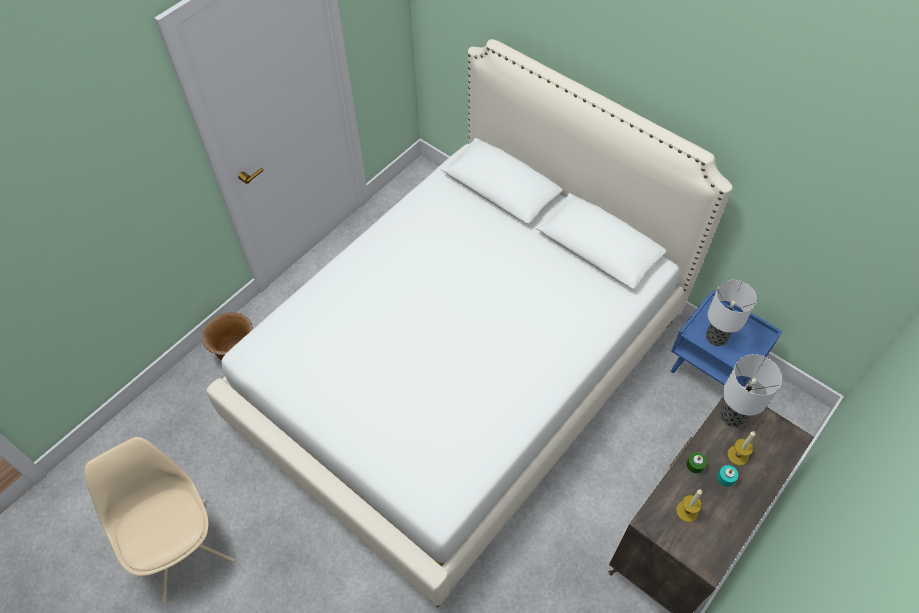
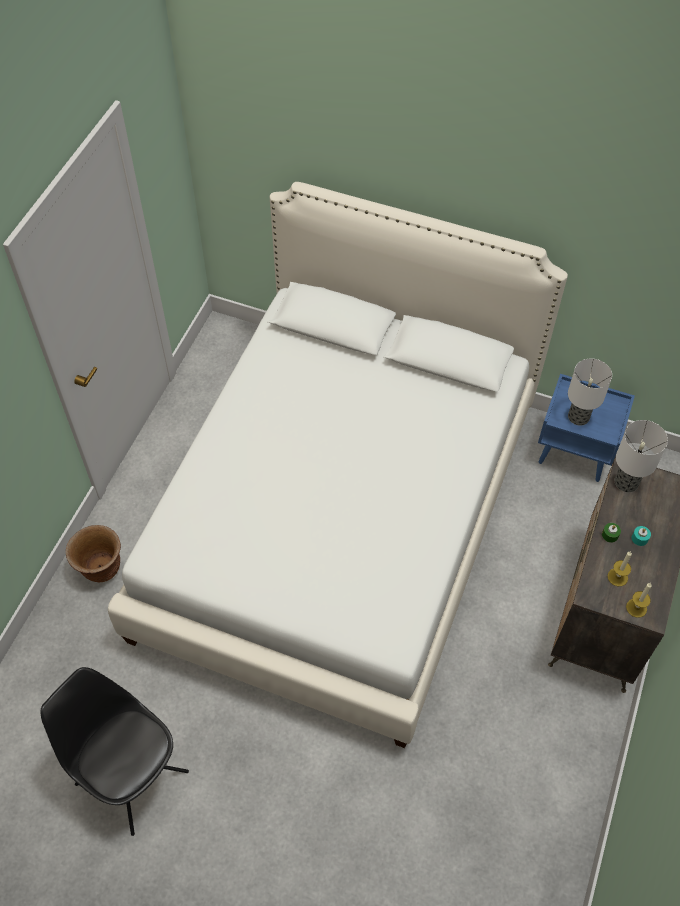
camera: 20 degrees left, 0 degrees up
beige chair [85,437,236,604] -> black chair [40,667,189,836]
candle [727,431,755,465] -> candle moved to [626,583,652,618]

